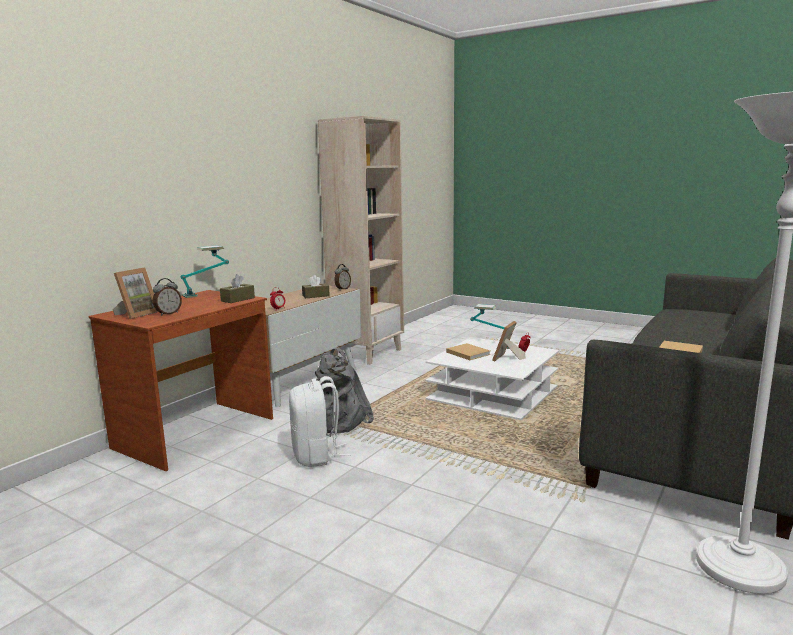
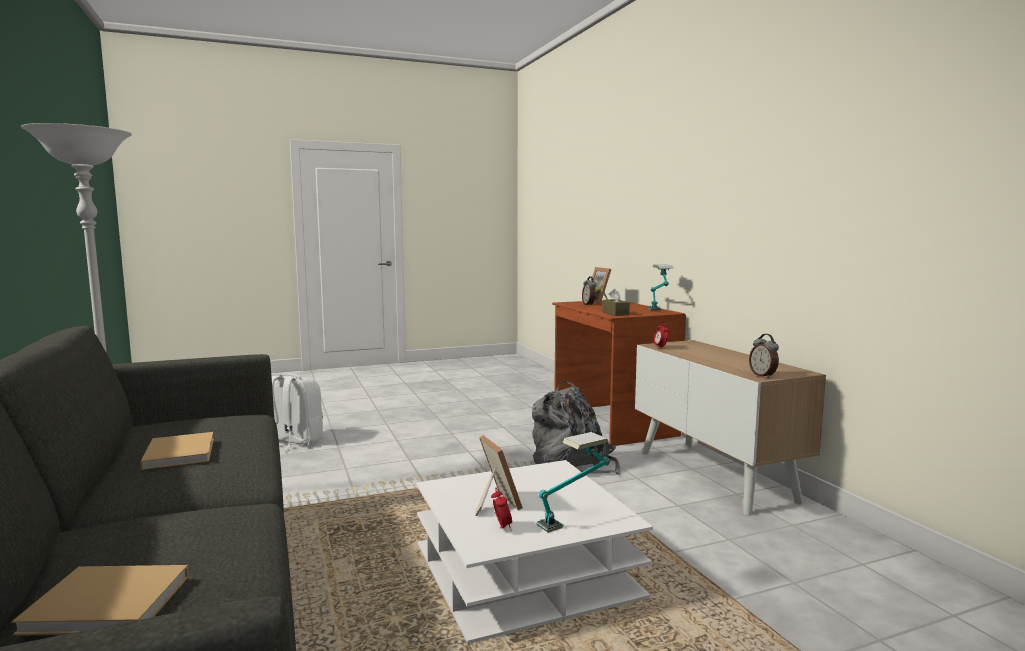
camera: 125 degrees right, 5 degrees down
white backpack [289,376,351,467] -> white backpack moved to [272,373,323,451]
brown tissue box [302,275,330,298] -> none
beige bookcase [318,116,404,365] -> none
beige book [446,343,491,360] -> beige book moved to [11,565,189,636]

